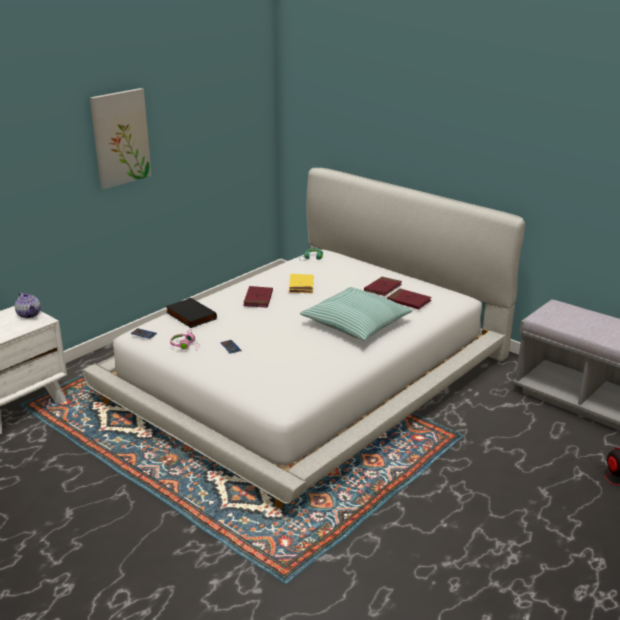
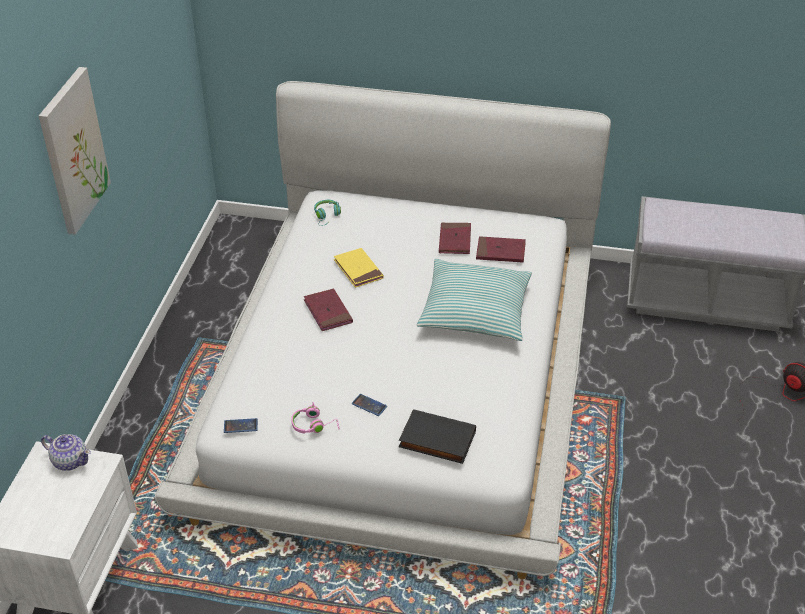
camera: 30 degrees left, 15 degrees up
black book [165,297,217,328] -> black book moved to [399,409,476,464]

